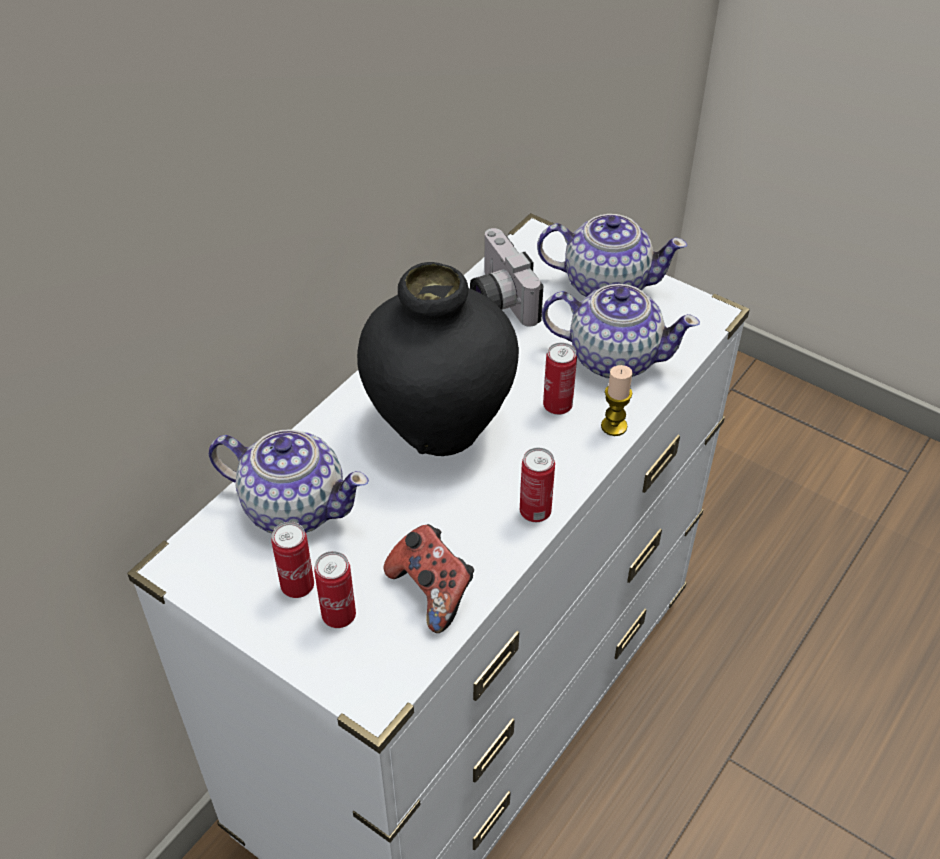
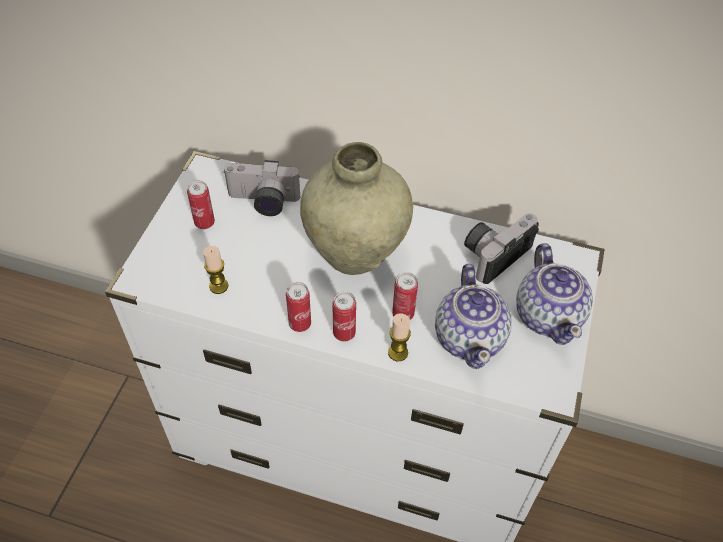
camera: 70 degrees right, 5 degrees up
teapot [209,429,369,533] -> camera [223,160,300,216]
can [314,551,356,628] -> can moved to [332,292,356,342]
black vase [357,262,519,456] -> beige vase [300,142,413,275]
game controller [383,524,474,633] -> candle [203,246,228,294]

